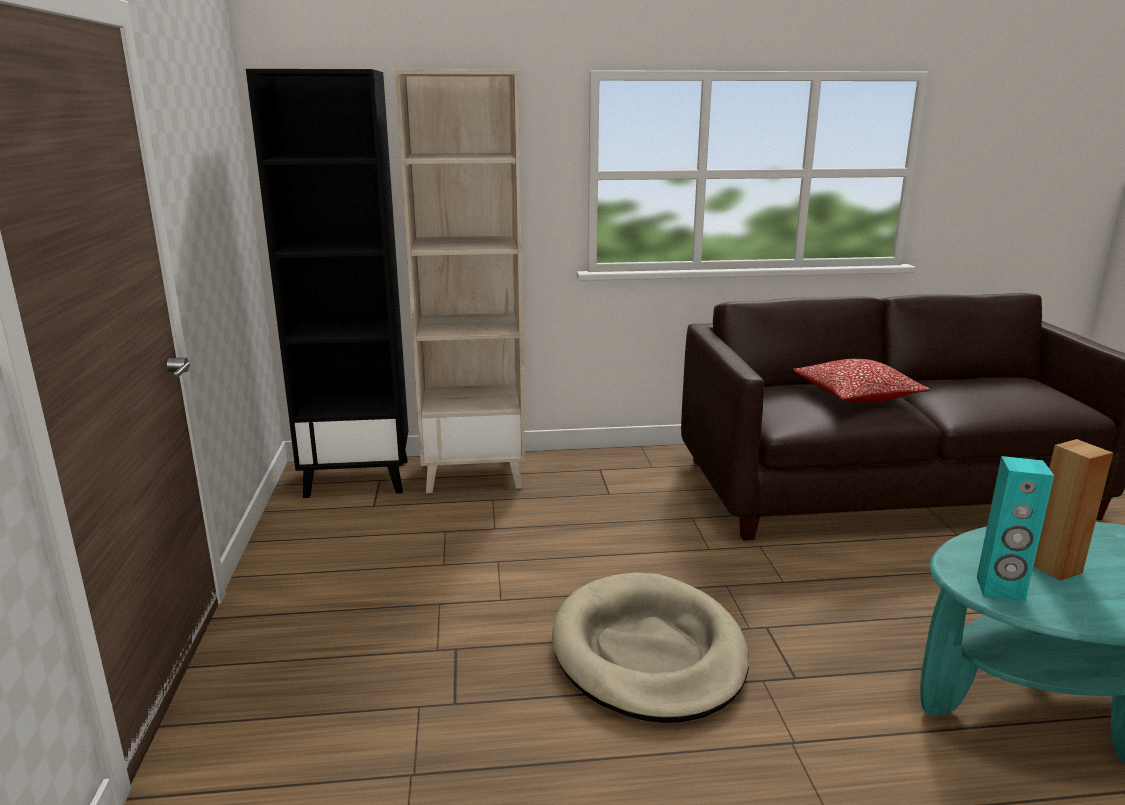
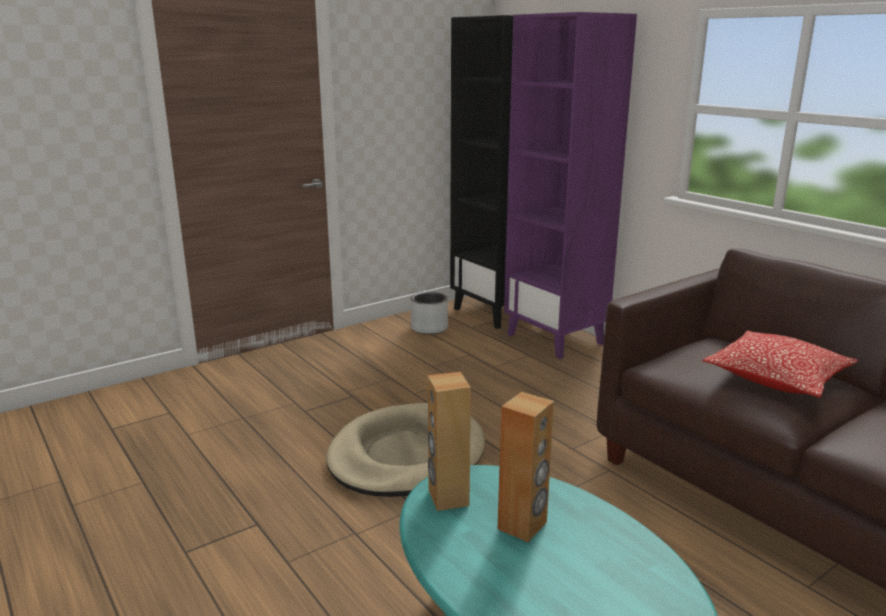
camera: 60 degrees right, 0 degrees up
beige bookcase [395,69,525,493] -> purple bookcase [504,12,637,359]
turquoise speaker [977,456,1054,602] -> brown speaker [428,372,471,511]
none -> grey planter [411,292,448,334]

